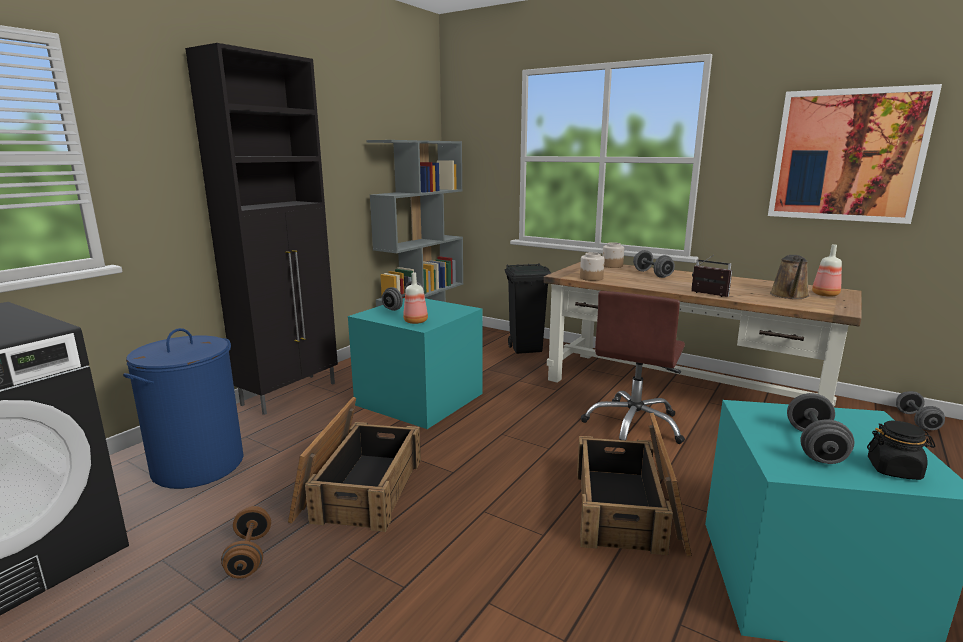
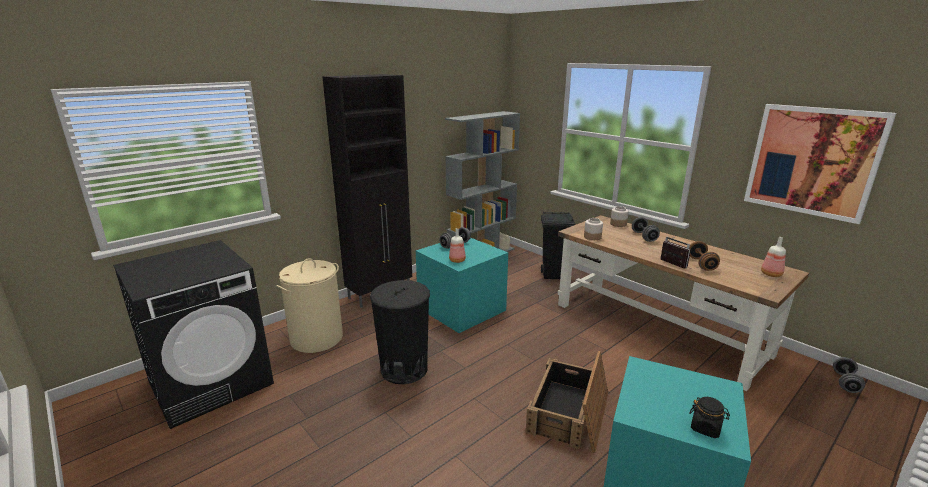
camera: 15 degrees right, 5 degrees up
blue laundry basket [123,328,244,489] -> beige laundry basket [276,258,343,353]
brown dumbbell [221,506,271,578] -> brown dumbbell moved to [689,241,720,271]
crate [288,397,421,532] -> black trash can [370,280,430,384]
brown office chair [581,291,685,444] -> none
brown watering can [770,255,809,299] -> none
grey dumbbell [787,393,855,464] -> none

